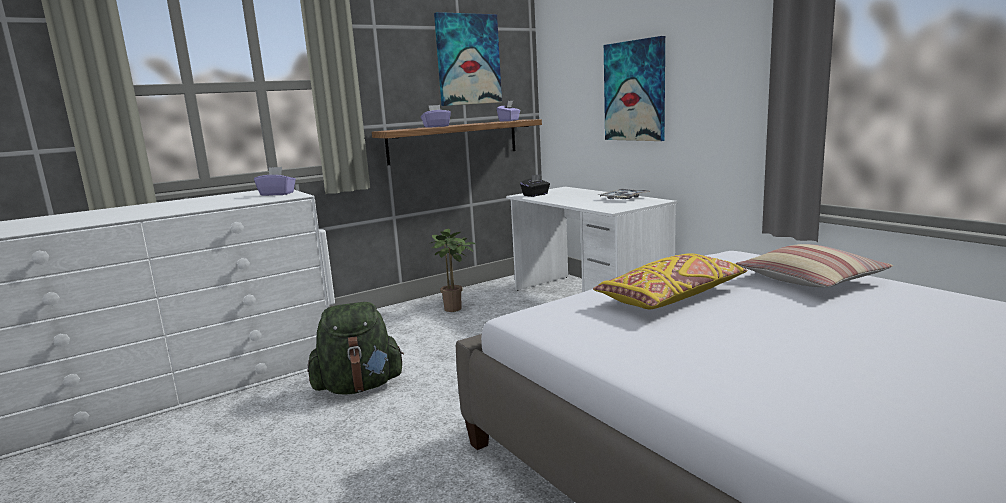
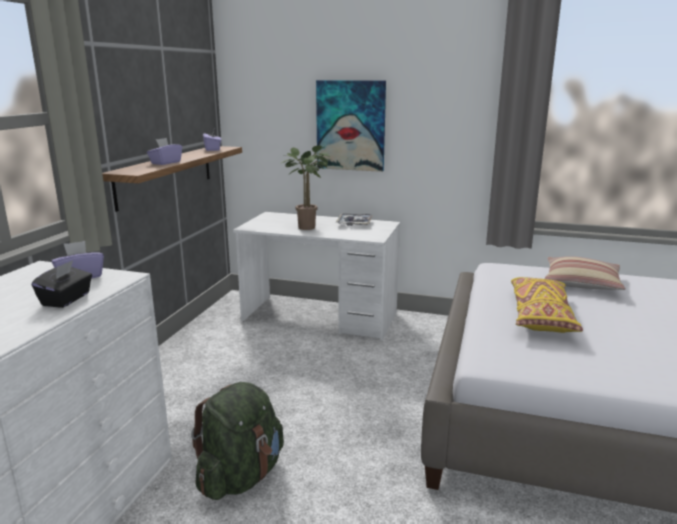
camera: 40 degrees left, 5 degrees up
potted plant [429,228,475,312] -> potted plant moved to [282,145,331,230]
picture [434,12,502,106] -> none
black tissue box [520,174,550,197] -> black tissue box moved to [32,260,92,308]

